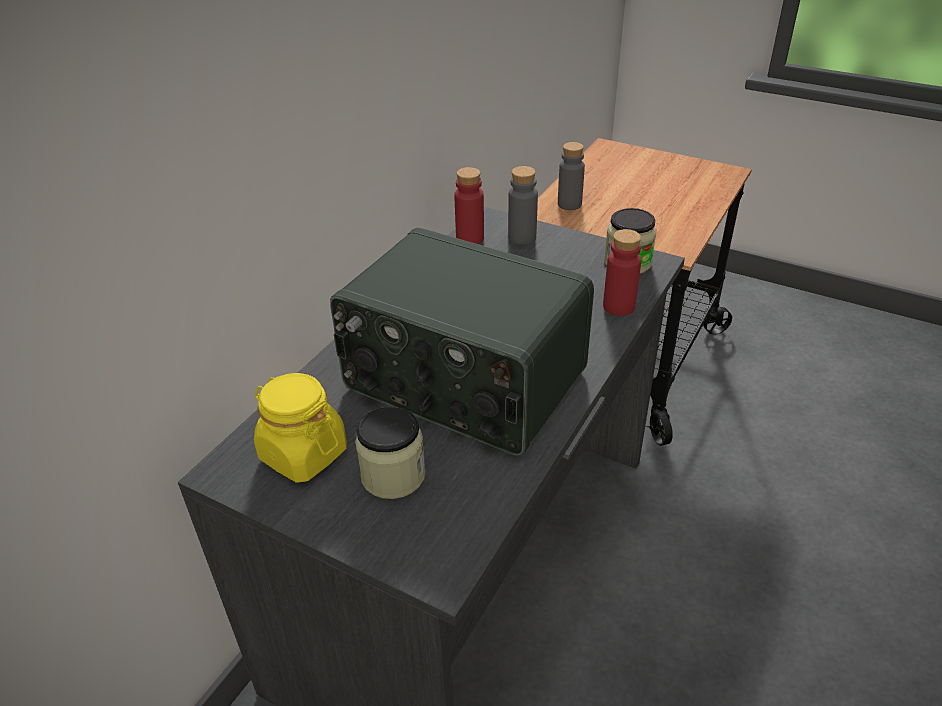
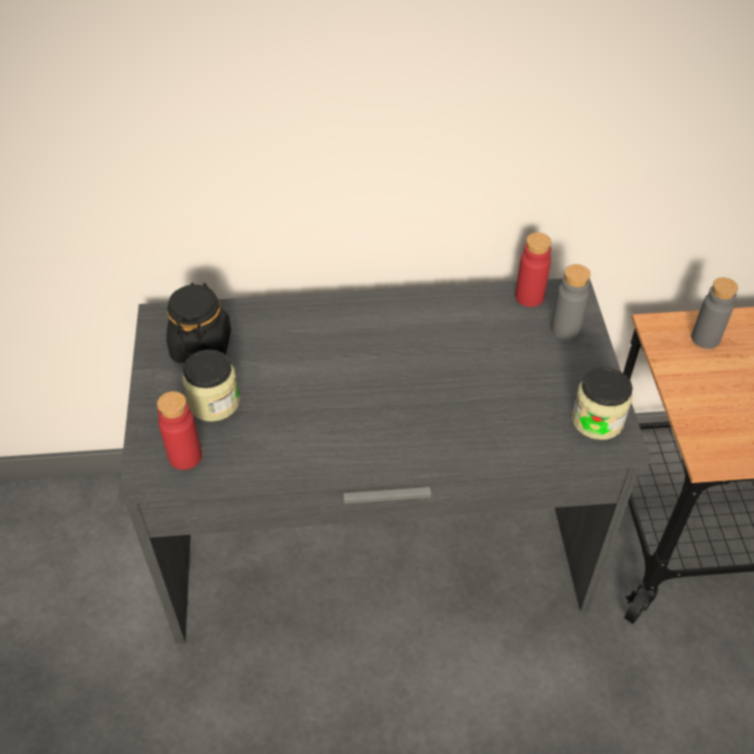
camera: 55 degrees right, 10 degrees up
yellow jar [254,373,347,483] -> black jar [166,282,231,363]
radio [330,228,594,455] -> none
red bottle [603,229,641,316] -> red bottle moved to [157,391,202,470]

